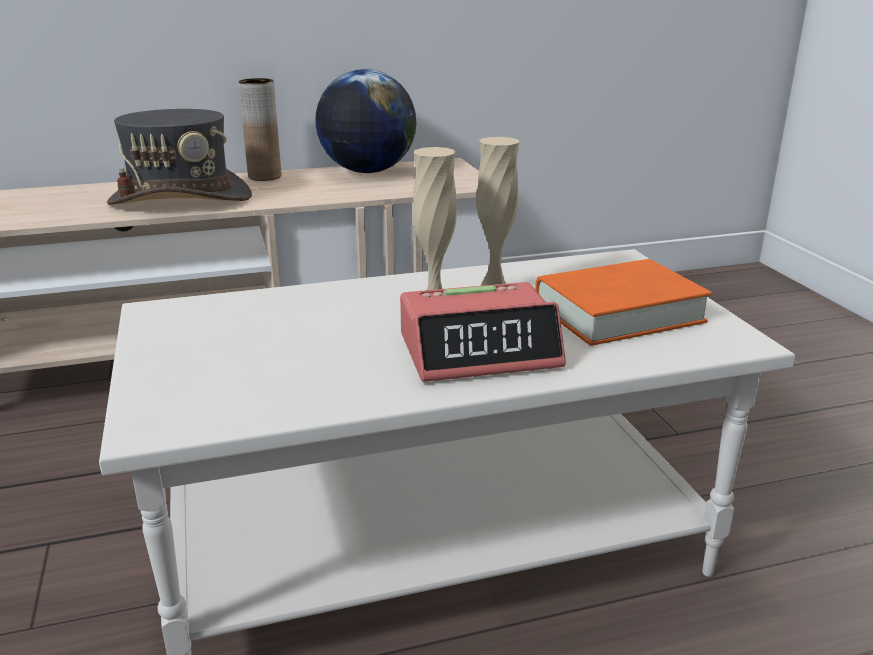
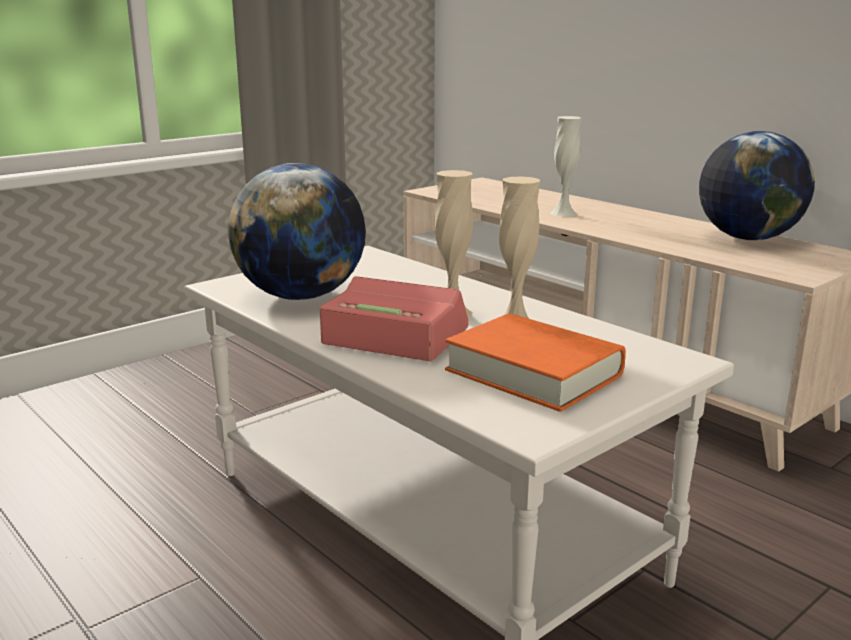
camera: 65 degrees right, 5 degrees down
grey hat [107,109,252,205] -> white vase [550,116,582,217]
brown vase [238,78,281,181] -> none
alarm clock [400,282,566,382] -> alarm clock turned 150 degrees clockwise [320,276,469,361]
none -> globe [228,163,366,300]

